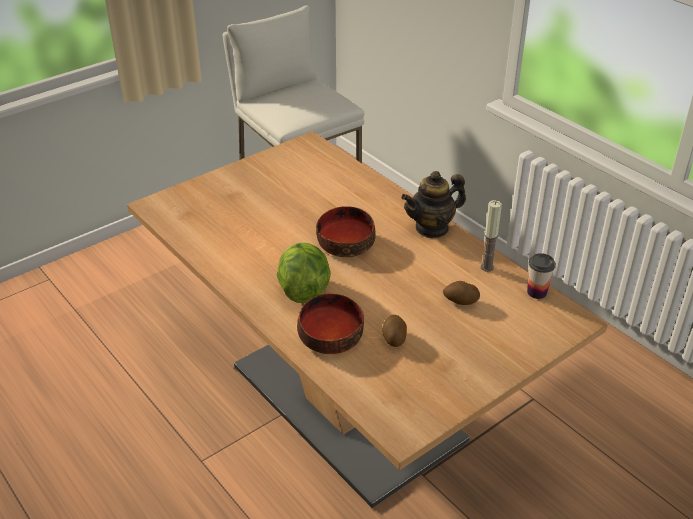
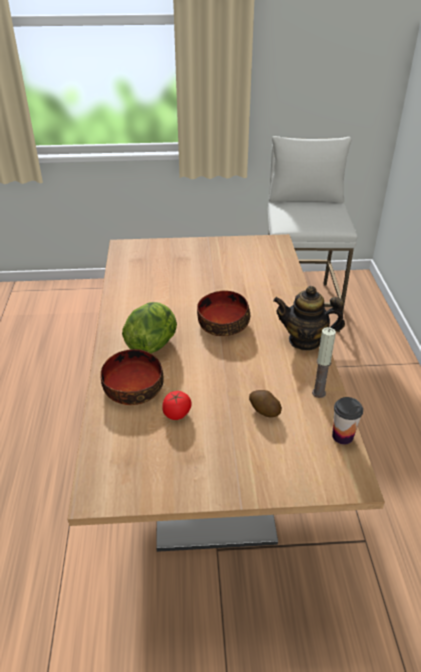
camera: 35 degrees right, 0 degrees up
potato [382,315,407,347] -> tomato [162,391,192,420]

